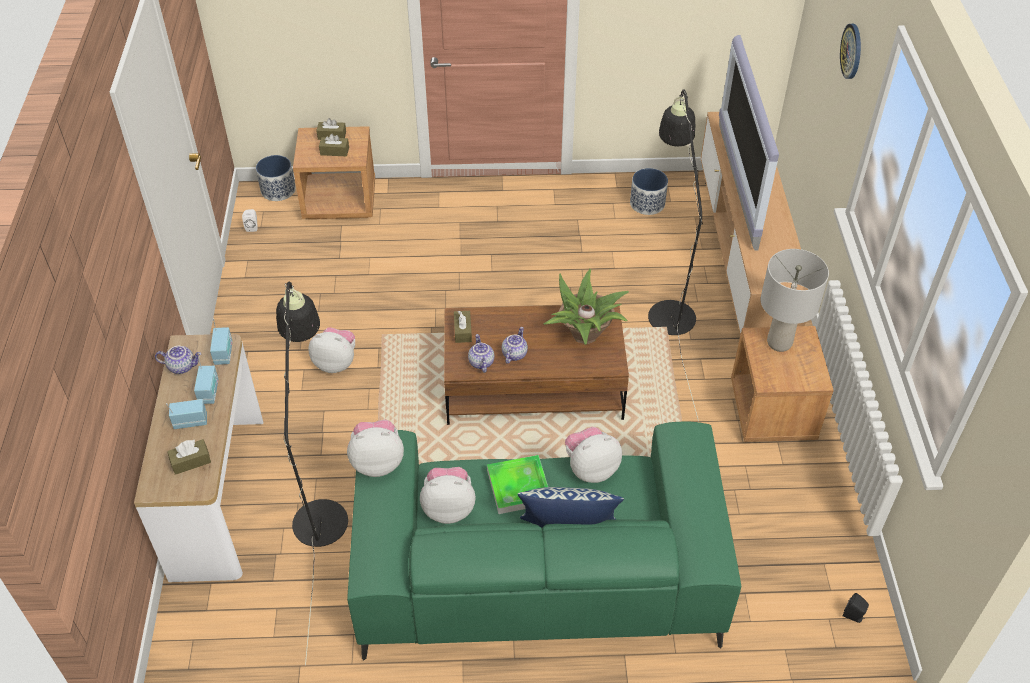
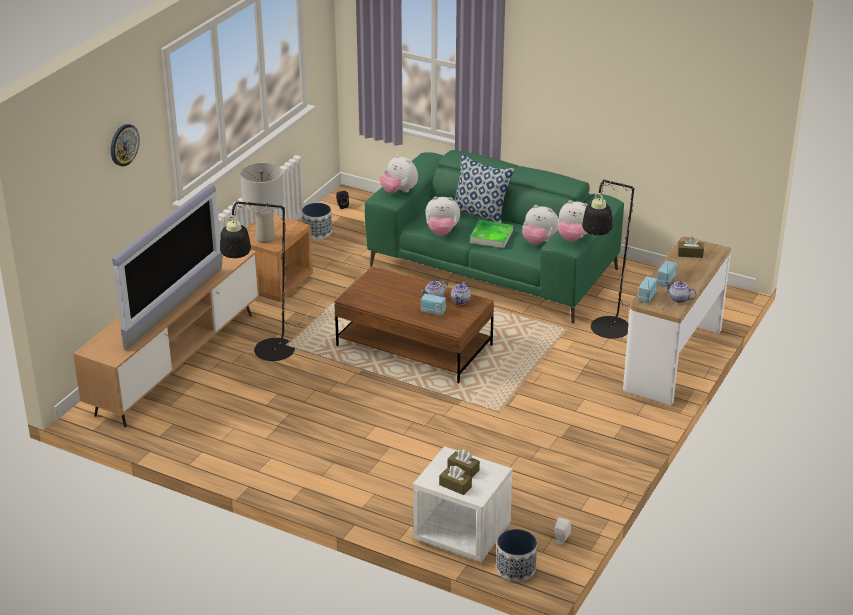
camera: 150 degrees left, 15 degrees down
radio [166,399,207,429] -> radio moved to [421,289,446,316]
brown nightstand [293,126,375,219] -> white nightstand [413,446,512,562]
plush toy [308,327,355,373] -> plush toy moved to [380,155,418,193]
brown tissue box [454,311,472,343] -> none
potted plant [544,269,629,345] -> none
planter [630,168,668,215] -> planter moved to [302,203,332,239]

